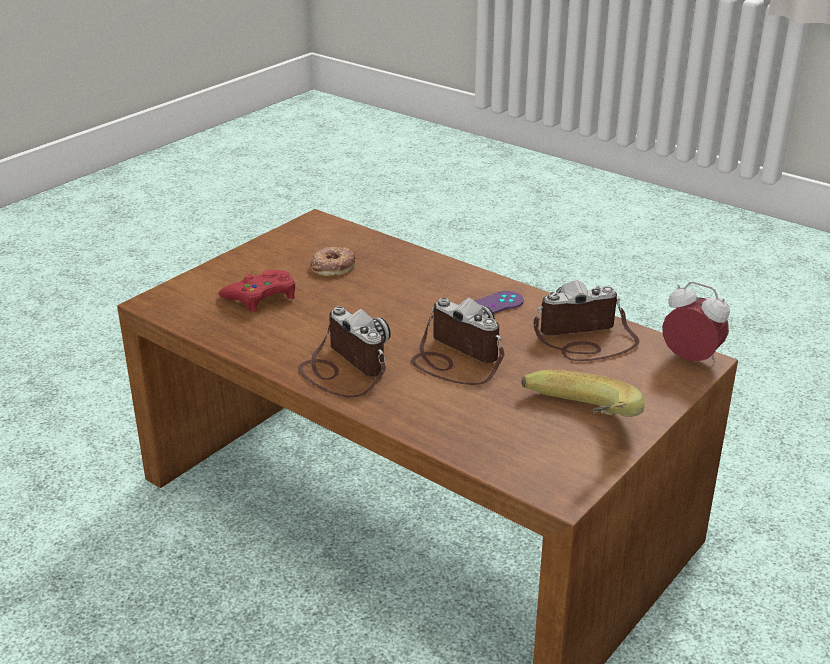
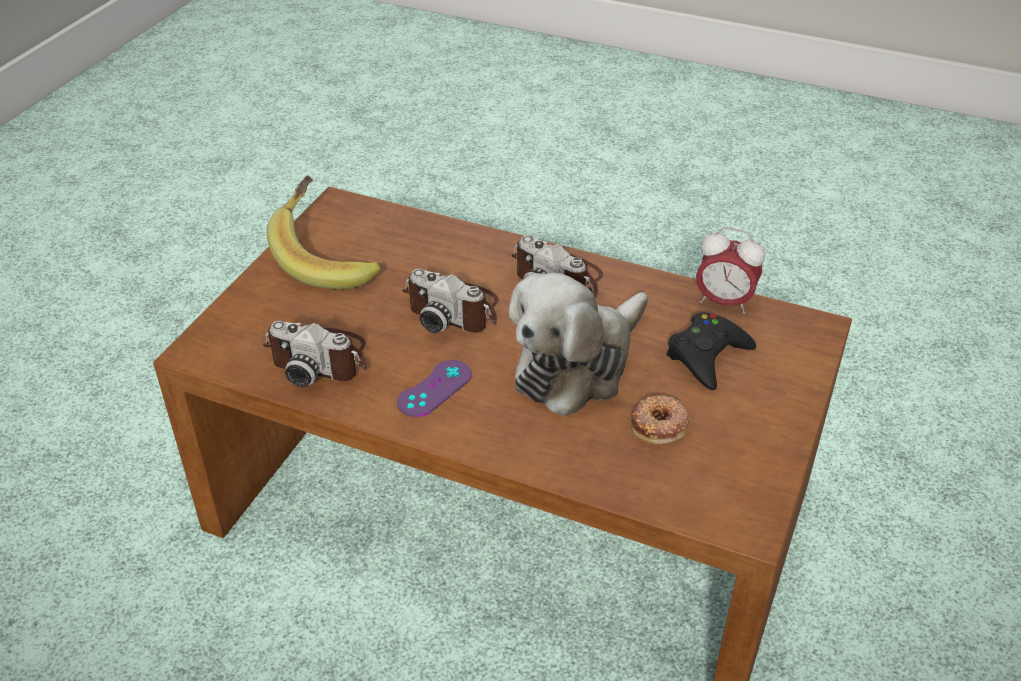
camera: 165 degrees right, 10 degrees up
red game controller [218,270,295,312] -> black game controller [667,312,756,390]
camera [534,280,639,361] -> camera turned 45 degrees clockwise [262,320,367,387]
alarm clock [662,282,730,363] -> alarm clock moved to [696,227,765,314]
none -> plush toy [509,273,648,417]

